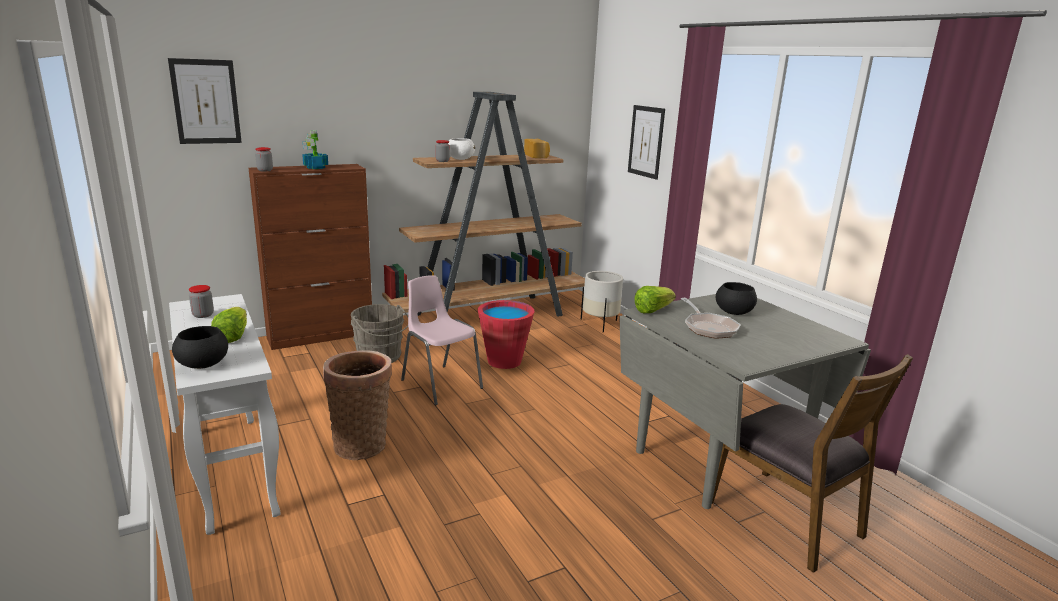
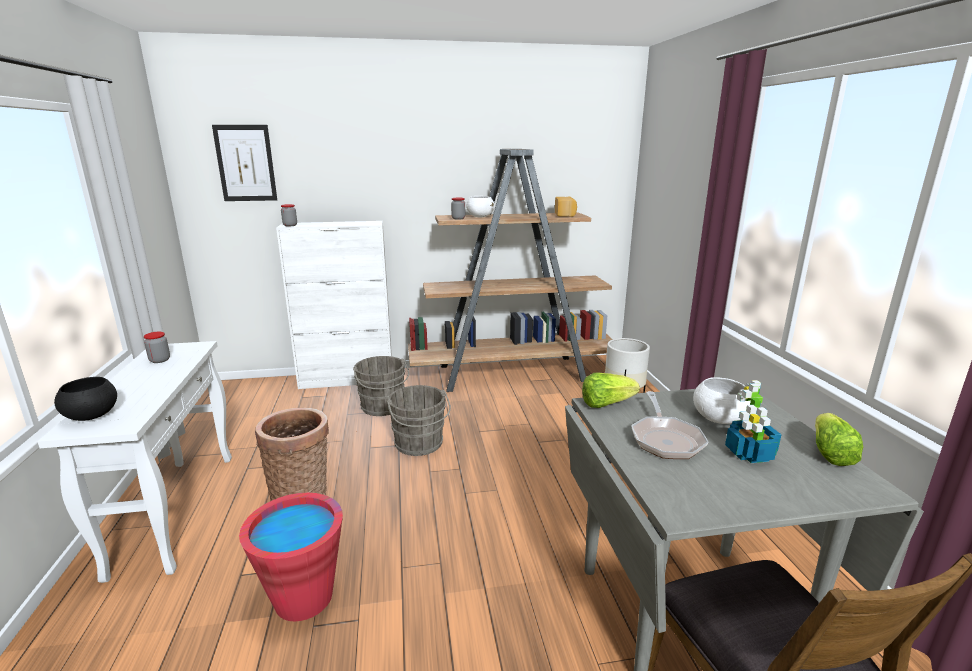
camera: 20 degrees right, 0 degrees up
lettuce [211,307,247,343] -> lettuce moved to [815,413,863,466]
brown cabinet [248,164,372,350] -> white cabinet [276,221,392,389]
potted plant [302,130,328,169] -> potted plant moved to [725,380,781,463]
pink chair [401,275,483,405] -> grey bucket [387,385,451,456]
red bucket [478,300,535,369] -> red bucket moved to [239,493,343,621]
picture [628,105,665,180] -> none
black bowl [716,282,757,315] -> white bowl [693,377,751,424]

